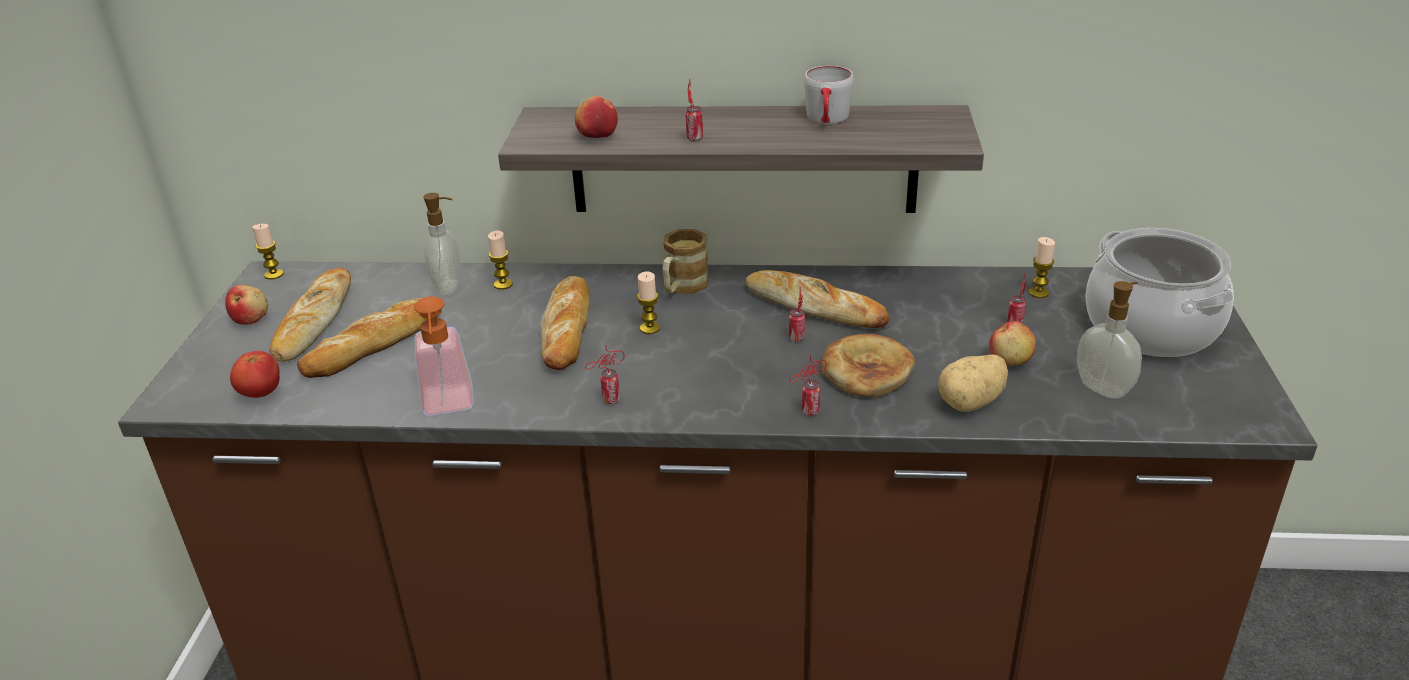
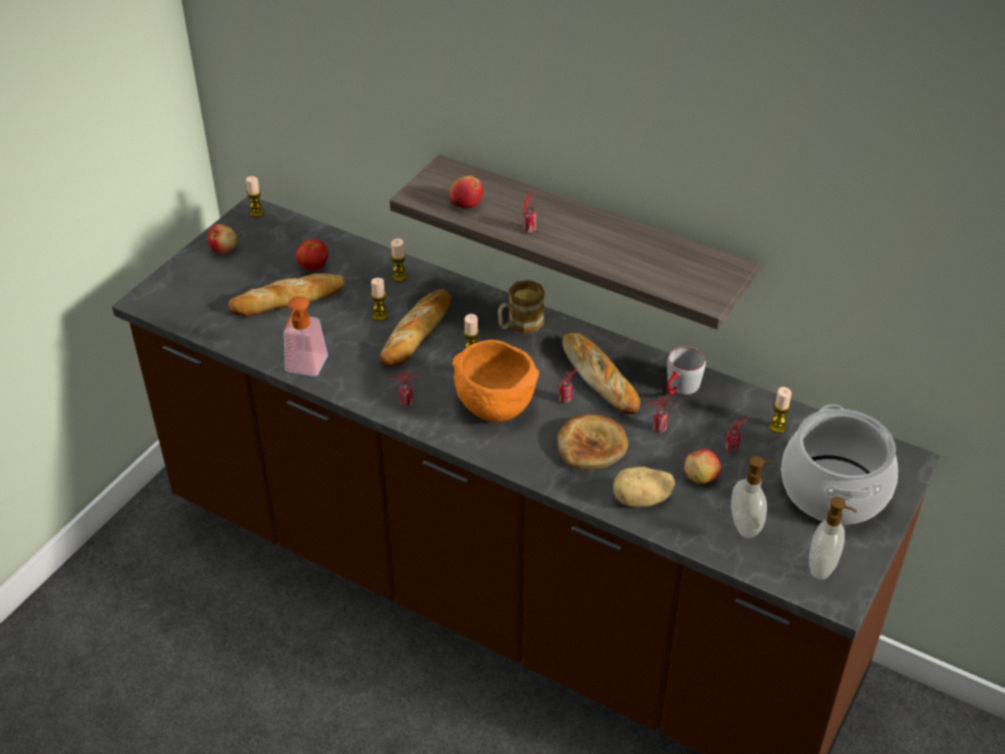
camera: 25 degrees right, 10 degrees up
tomato [230,351,280,398] -> tomato moved to [296,239,328,271]
bread [269,268,351,362] -> none
soap dispenser [423,193,461,295] -> soap dispenser moved to [809,497,857,580]
can [790,355,826,416] -> can moved to [645,393,676,433]
grey mug [804,66,854,124] -> grey mug moved to [667,347,706,395]
none -> candle [371,278,388,321]
none -> orange bowl [452,340,539,422]

